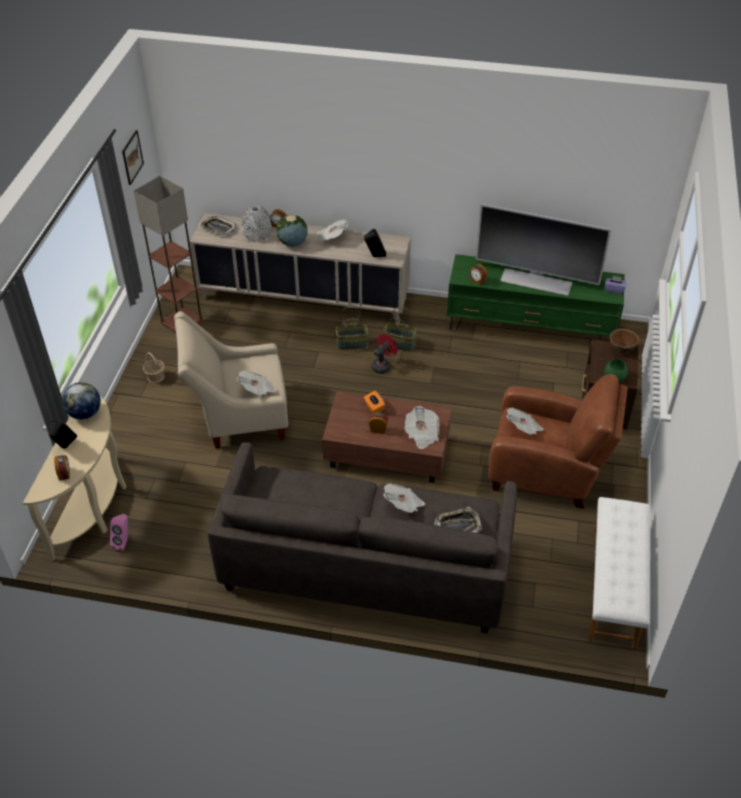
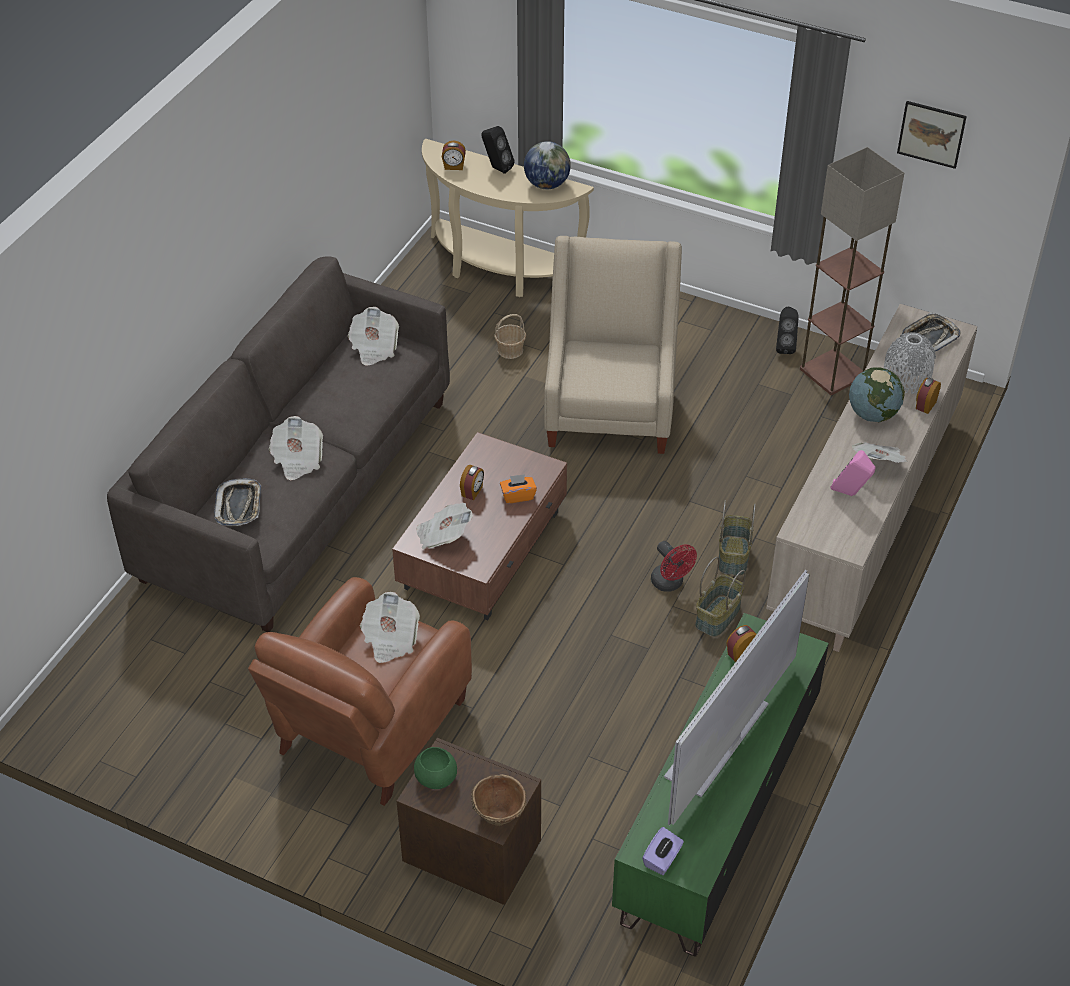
camera: 105 degrees right, 0 degrees up
pink speaker [110,514,128,551] -> pink speaker moved to [830,450,875,496]
basket [143,352,165,383] -> basket moved to [494,314,526,359]
newspaper [236,370,276,396] -> newspaper moved to [348,307,399,366]
black speaker [364,229,386,257] -> black speaker moved to [776,307,798,354]
white bench [588,497,650,649] -> none

